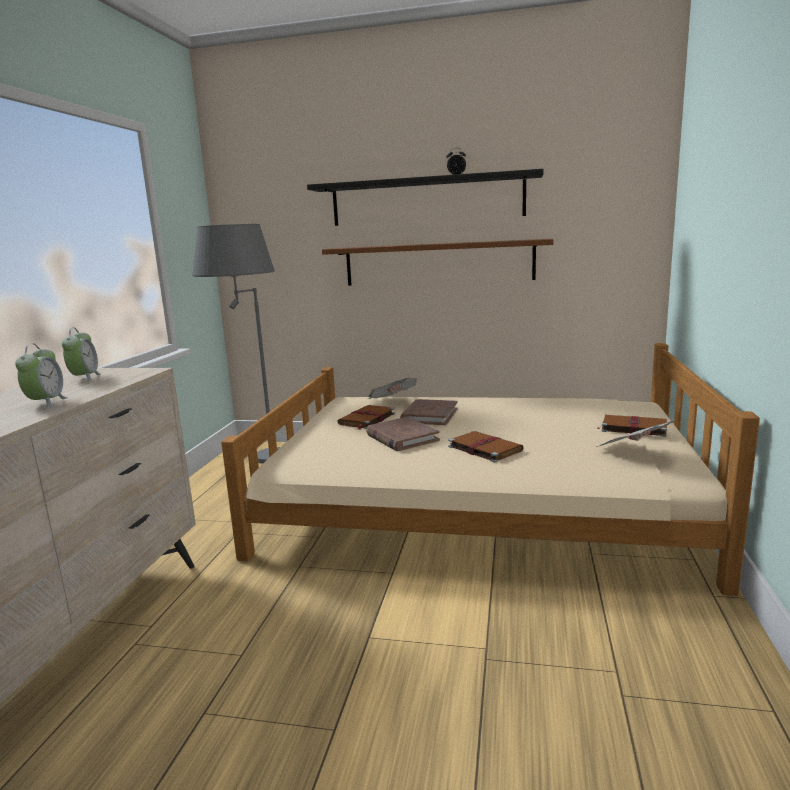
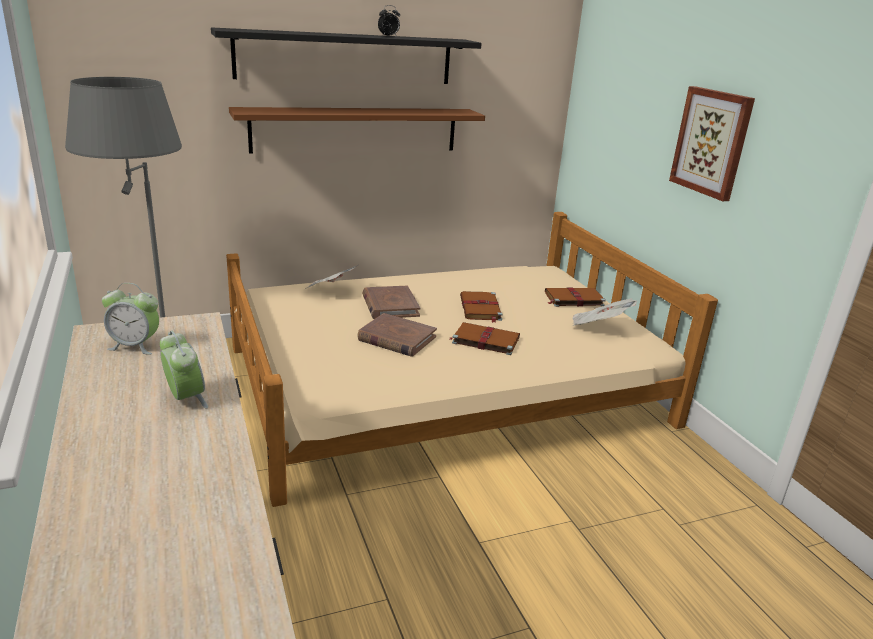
camera: 35 degrees left, 10 degrees up
alarm clock [62,327,101,382] -> alarm clock turned 135 degrees clockwise [102,283,159,355]
brown book [337,405,395,430] -> brown book moved to [460,291,502,323]
none -> picture [669,86,755,201]

